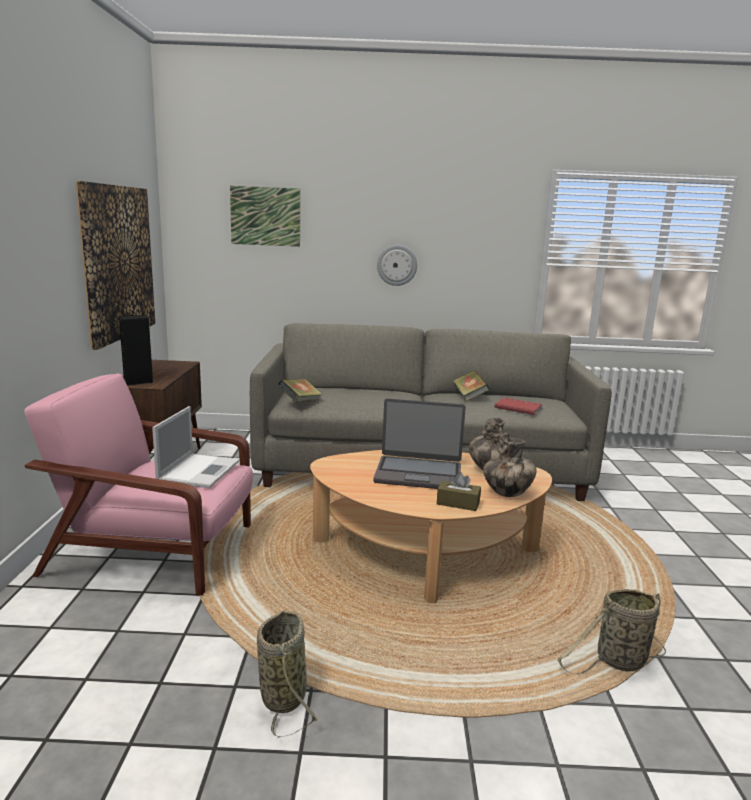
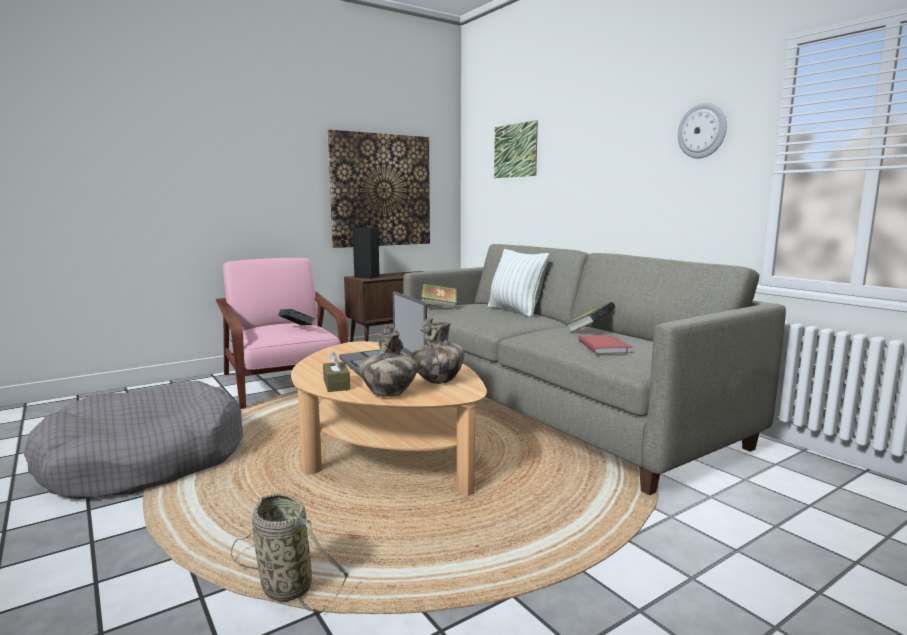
camera: 55 degrees right, 5 degrees down
laptop [152,406,240,488] -> book [278,309,315,325]
basket [257,610,319,738] -> grey dog bed [24,381,243,500]
wall clock [377,245,417,286] -> wall clock moved to [678,103,727,158]
none -> pillow [488,249,549,317]

